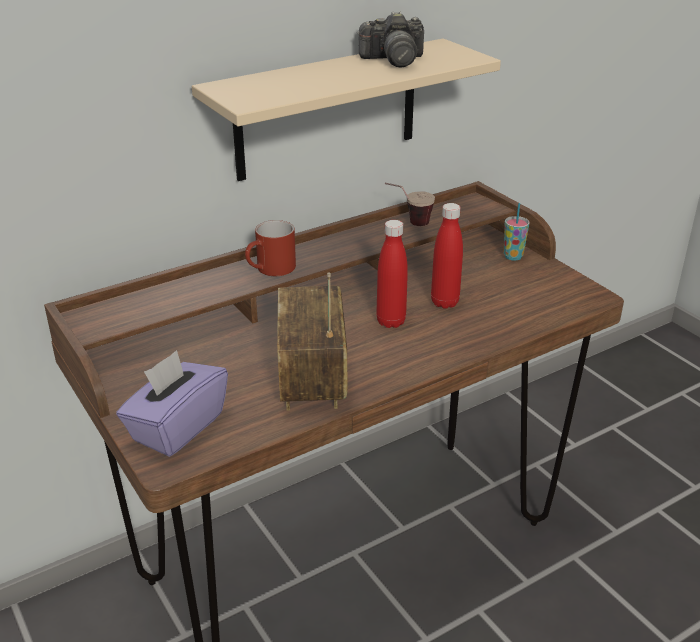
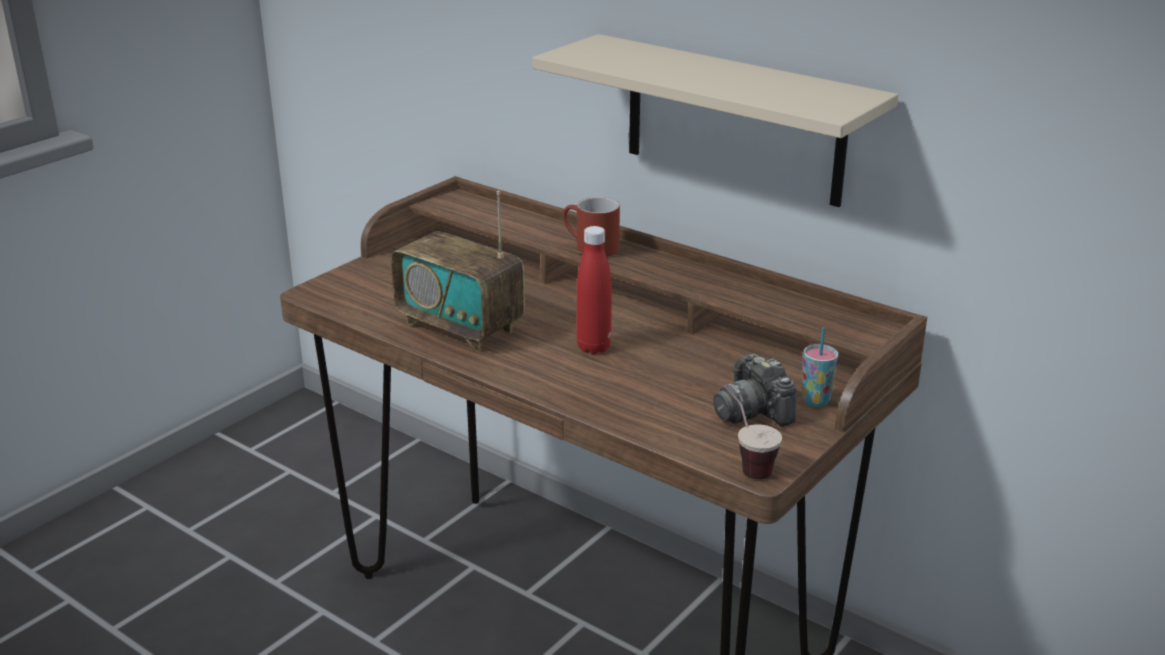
camera: 70 degrees right, 5 degrees down
purple tissue box [116,350,228,457] -> none
radio [277,272,347,411] -> radio turned 120 degrees counterclockwise [391,191,525,352]
camera [357,11,424,67] -> camera moved to [713,353,796,427]
cup [385,183,435,226] -> cup moved to [724,385,782,479]
red bottle [431,203,463,309] -> none

